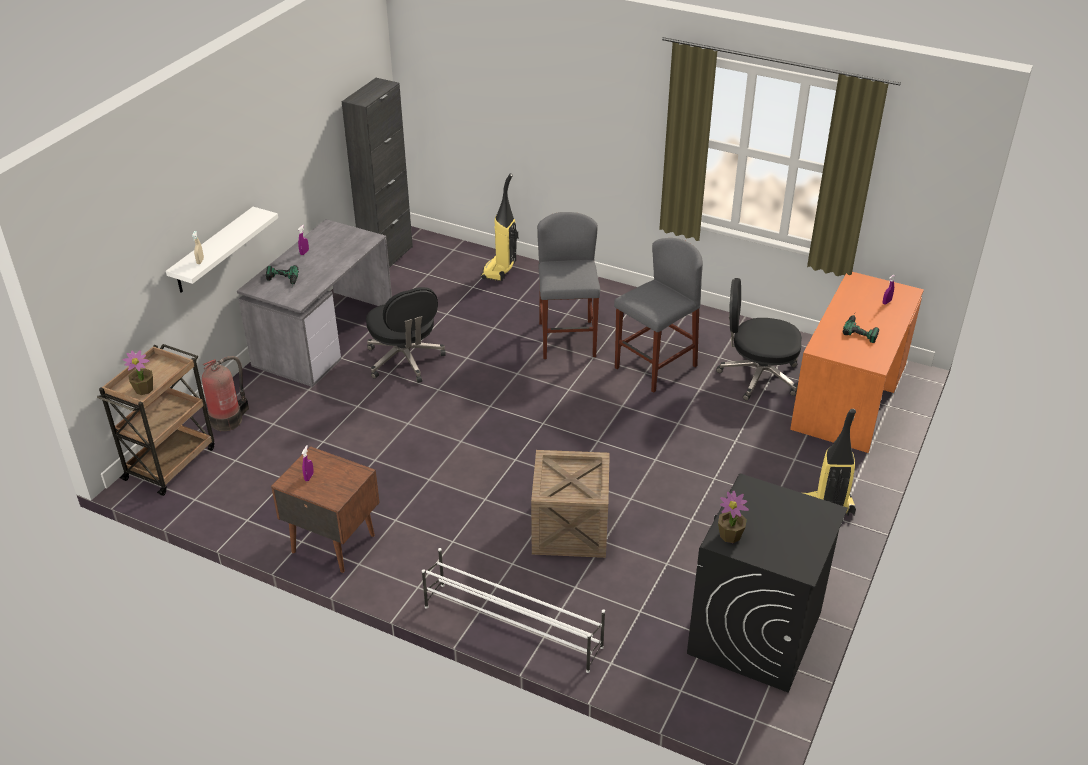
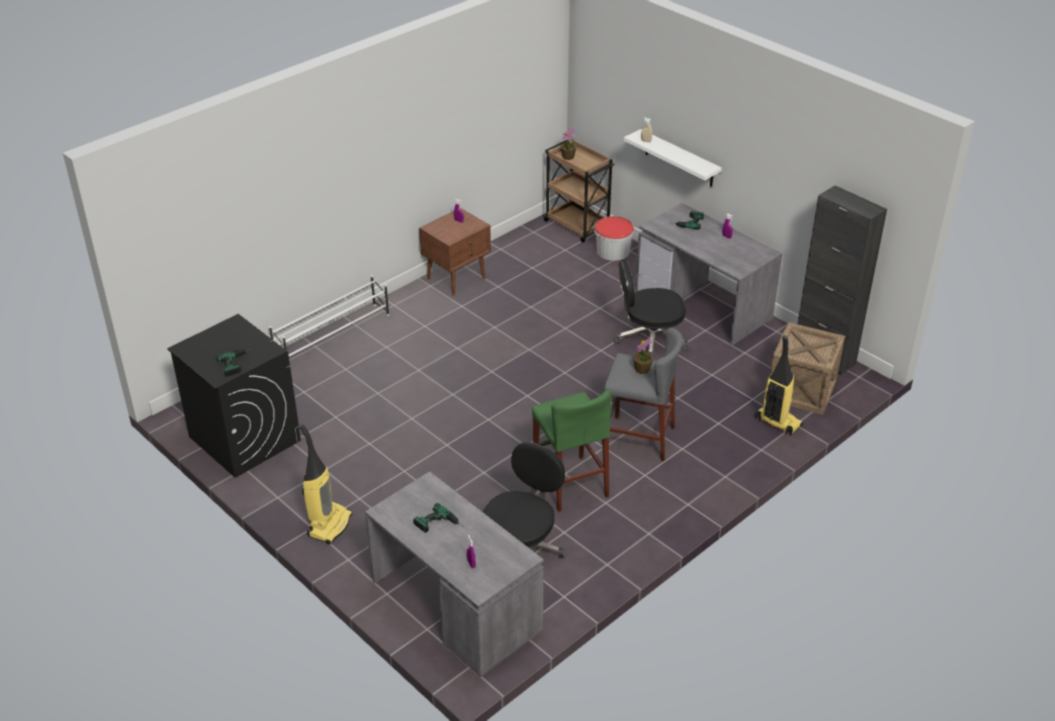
camera: 110 degrees right, 0 degrees up
fire extinguisher [202,356,249,431] -> bucket [594,216,634,261]
crate [531,450,610,558] -> crate moved to [770,322,845,415]
grey stool [614,238,703,393] -> green stool [532,389,611,512]
potted plant [718,491,749,543] -> potted plant moved to [633,337,654,374]
orange desk [790,272,924,453] -> grey desk [365,471,544,677]
none -> power drill [216,349,251,377]

